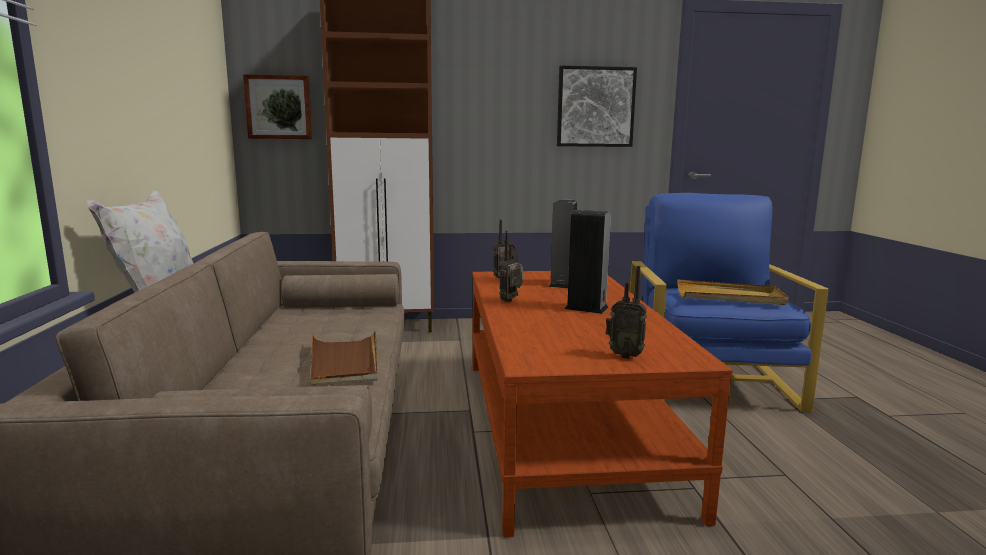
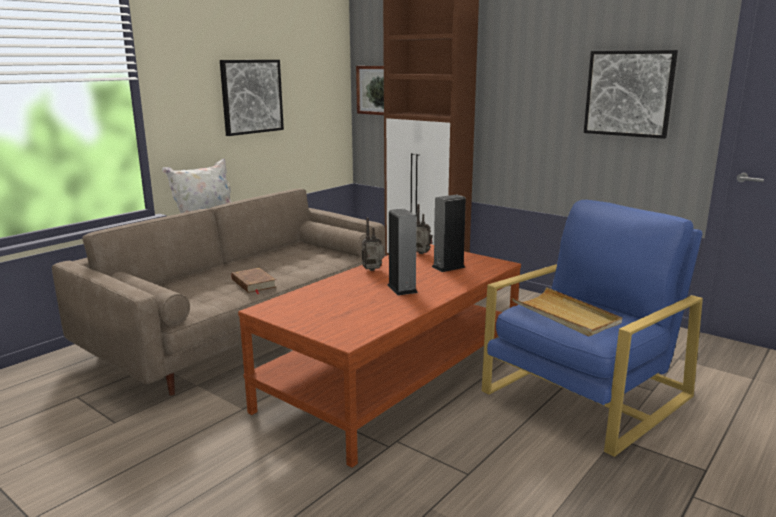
camera: 45 degrees right, 5 degrees up
brown tray [311,330,377,386] -> brown book [231,268,276,294]
radio [606,266,647,359] -> none
none -> picture [220,60,284,136]

